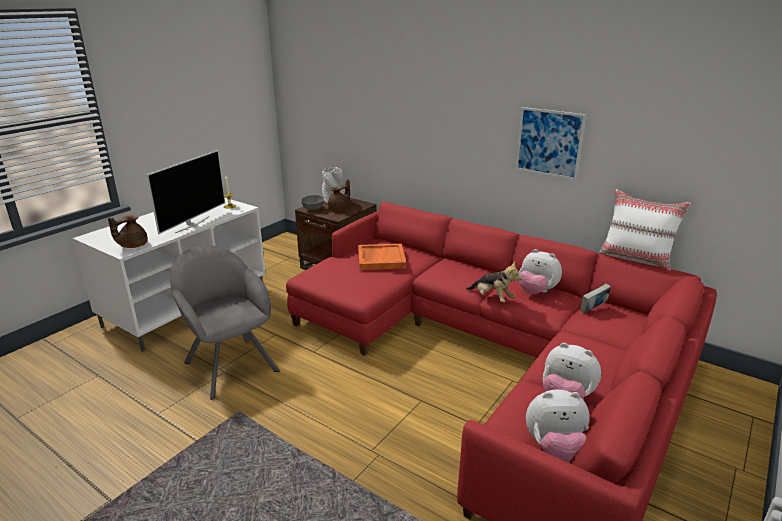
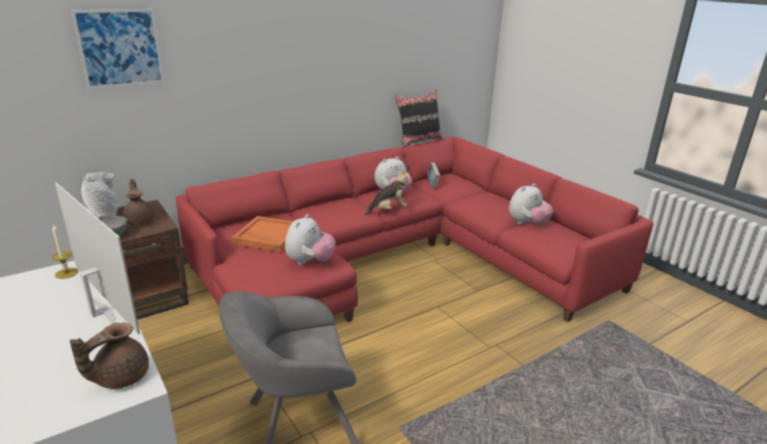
camera: 70 degrees left, 0 degrees up
brown teapot [108,215,148,248] -> brown teapot turned 75 degrees clockwise [70,323,149,389]
picture [516,107,586,180] -> picture moved to [71,9,164,89]
plush toy [526,389,590,463] -> plush toy moved to [285,214,336,265]
white pillow [599,189,690,271] -> black pillow [395,90,444,147]

